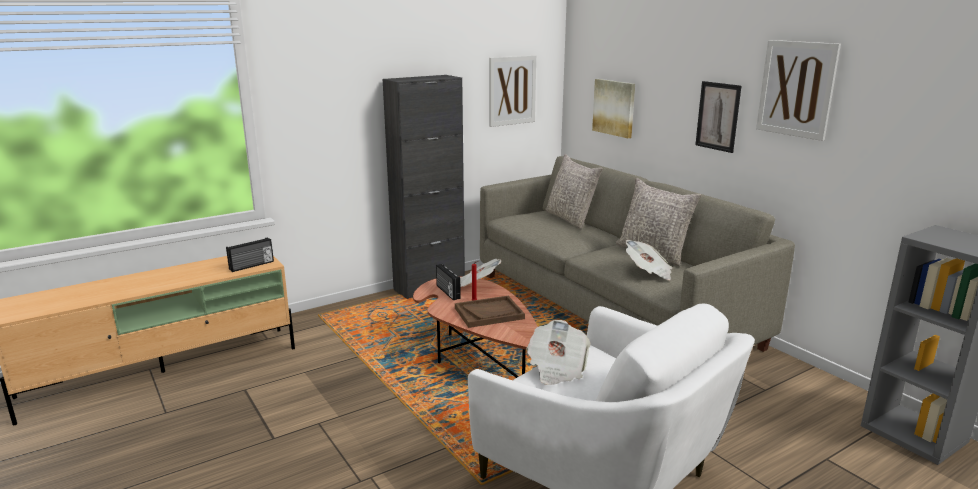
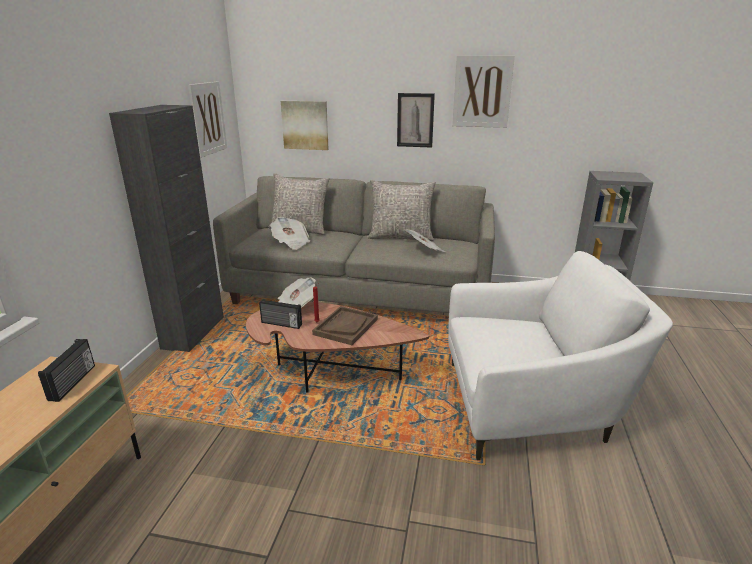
camera: 45 degrees left, 5 degrees up
newspaper [526,320,591,385] -> newspaper moved to [270,217,310,250]

